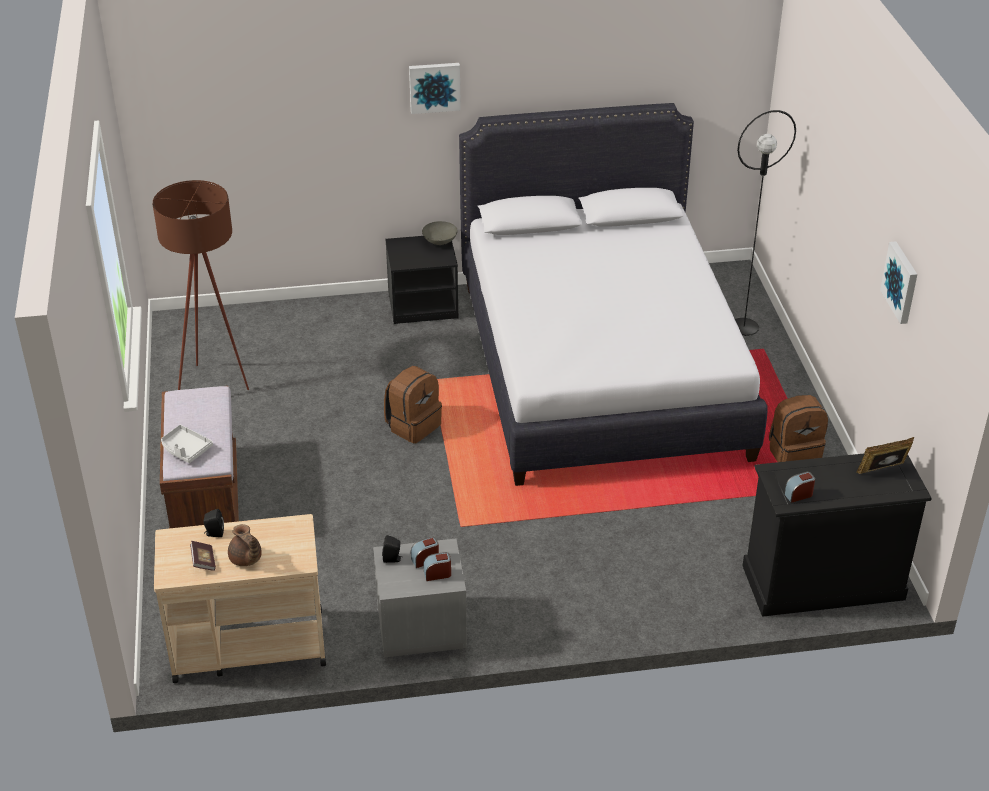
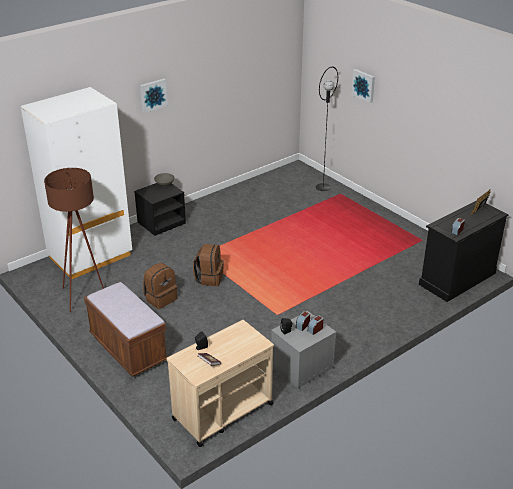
camera: 30 degrees left, 5 degrees down
grey tray [161,425,213,463] -> none
brown teapot [228,524,262,566] -> none
white bed [459,103,768,486] -> none
brown backpack [769,395,828,462] -> brown backpack moved to [143,263,177,309]
picture [880,241,917,324] -> picture moved to [352,69,375,103]
none -> white wardrobe [21,87,132,280]

